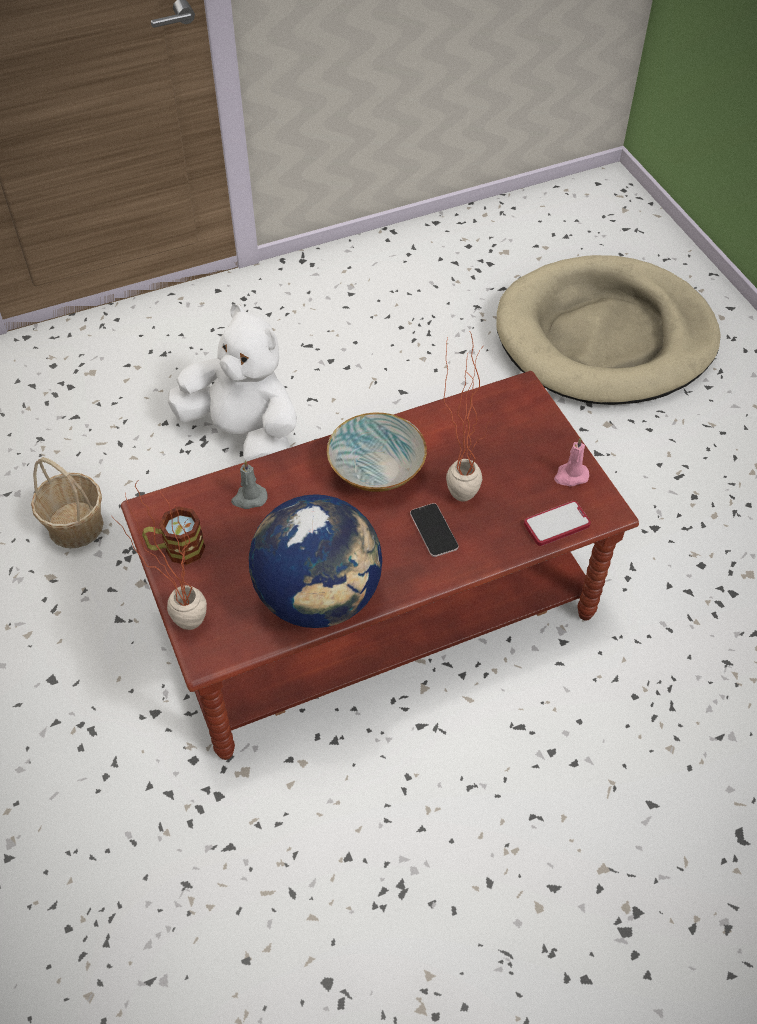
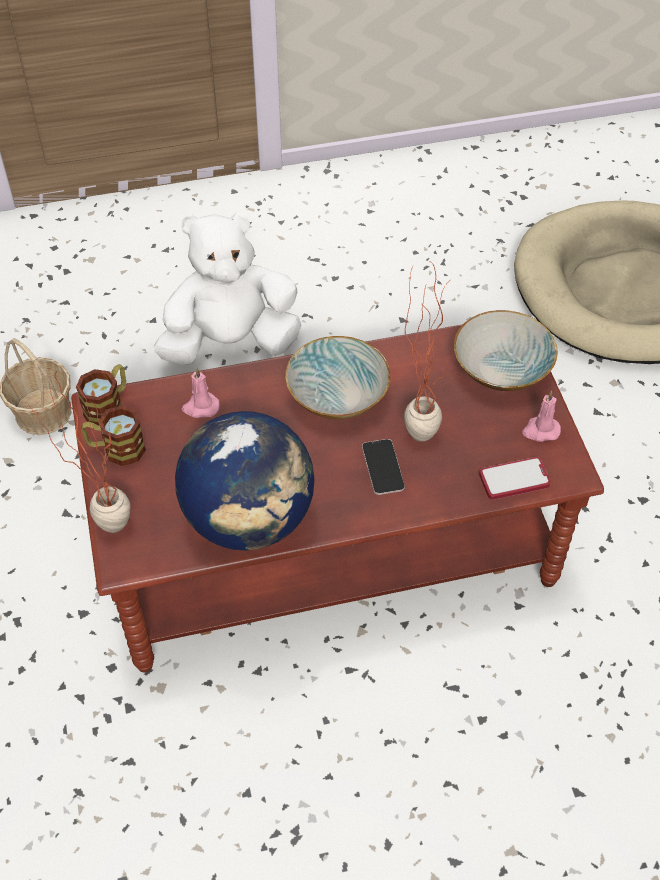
camera: 10 degrees right, 0 degrees up
white plush toy [168,304,297,463] -> white plush toy turned 60 degrees counterclockwise [154,212,301,365]
grey candle [231,460,268,509] -> pink candle [182,368,220,418]
none -> mug [76,364,126,426]
none -> bowl [454,310,558,391]

